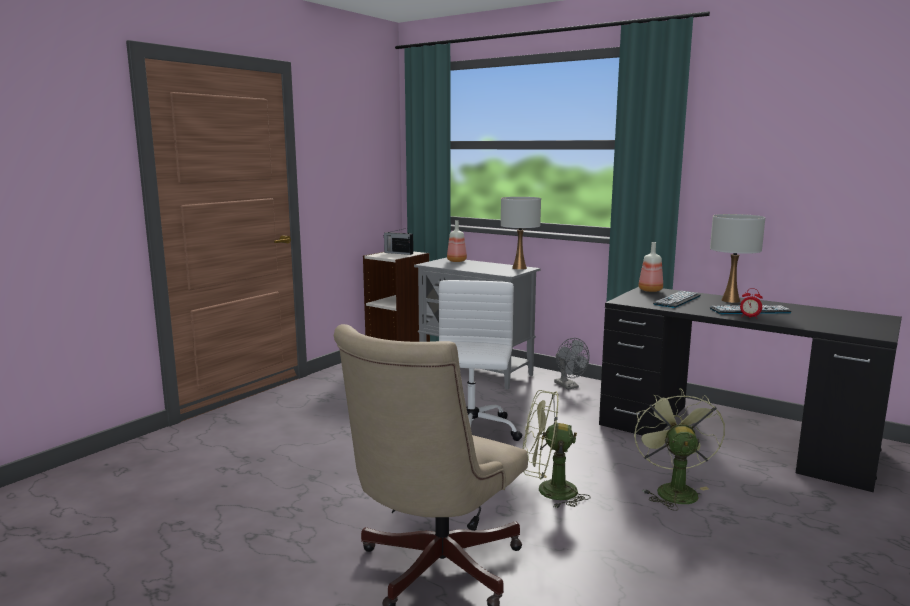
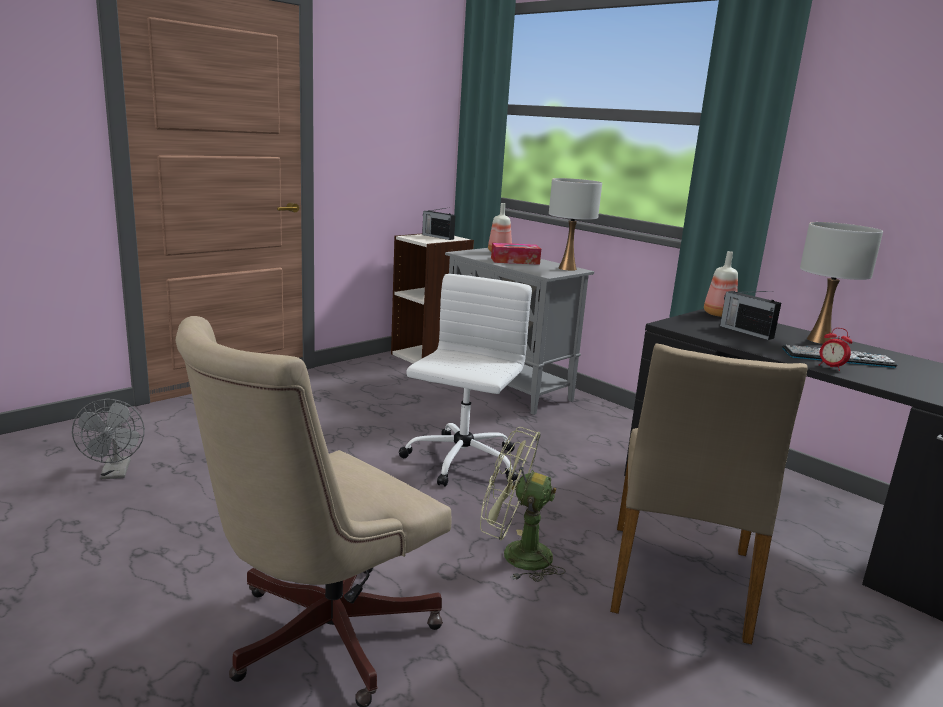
camera: 10 degrees right, 5 degrees up
grey fan [554,338,589,390] -> grey fan moved to [72,399,145,479]
green fan [634,388,725,511] -> beige chair [610,343,807,644]
keyboard [653,291,701,308] -> radio [720,291,781,340]
none -> tissue box [491,243,541,265]

